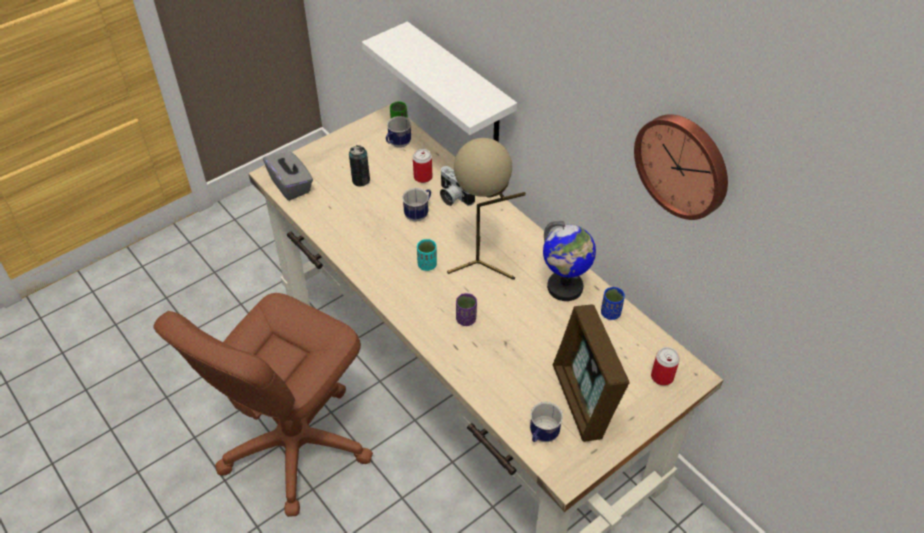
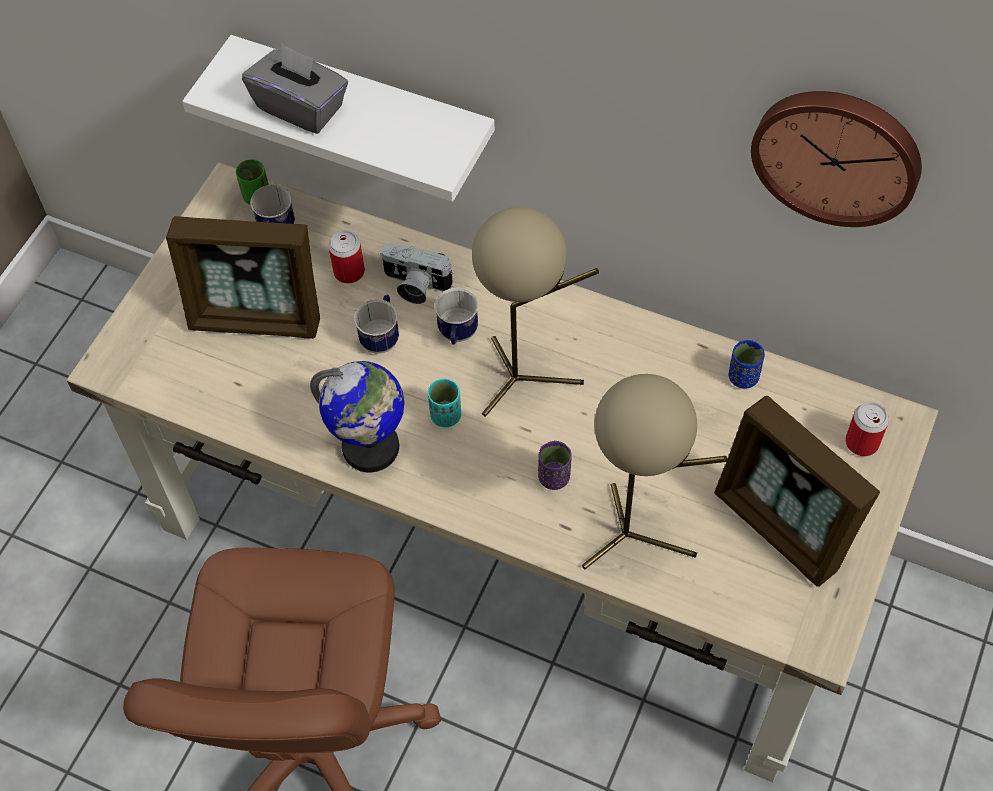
camera: 25 degrees left, 10 degrees up
grey tissue box [263,149,313,201] -> grey tissue box moved to [242,43,348,134]
can [349,145,370,187] -> picture frame [166,216,320,339]
mug [530,402,563,442] -> mug moved to [435,288,478,345]
globe [543,221,596,301] -> globe moved to [310,361,404,472]
none -> beige table lamp [582,374,728,569]

